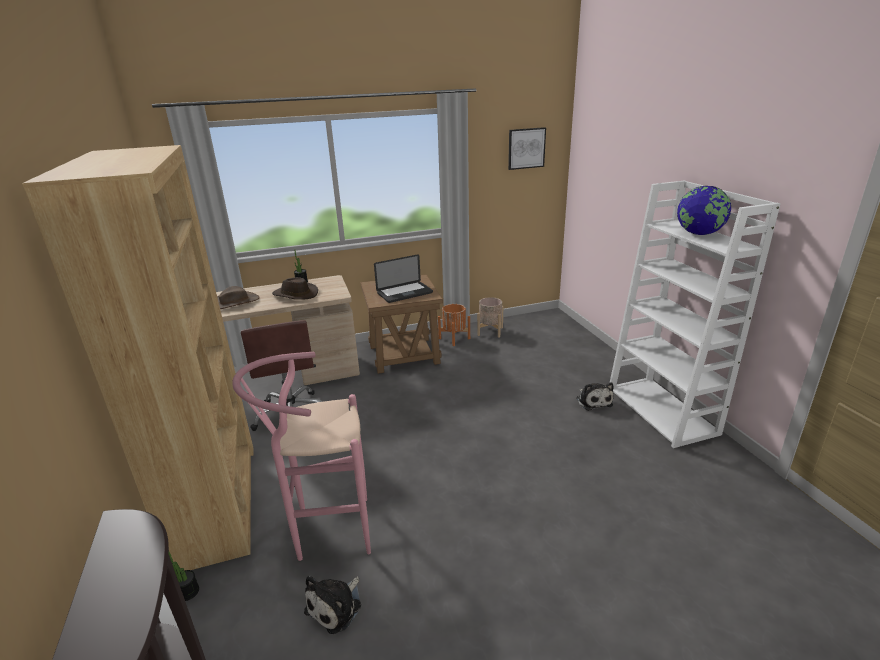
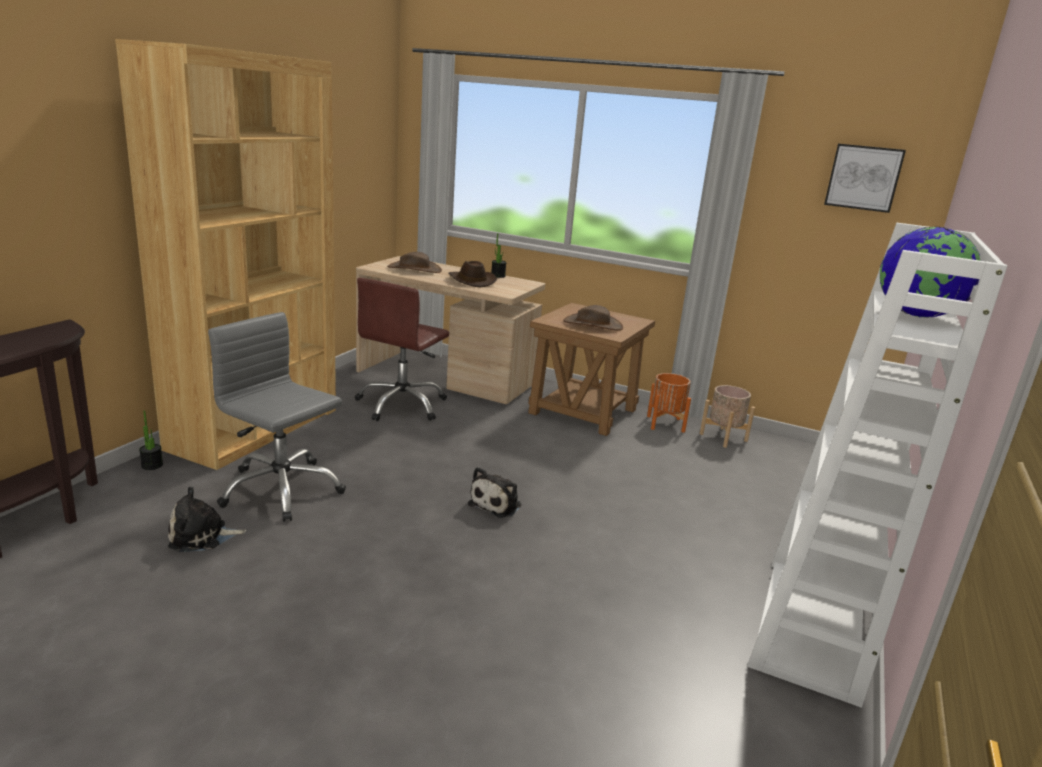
camera: 40 degrees right, 5 degrees down
pink stool [232,352,371,561] -> grey office chair [208,312,346,522]
laptop [374,254,433,303] -> brown hat [563,305,623,330]
plush toy [576,382,614,411] -> plush toy moved to [468,467,522,518]

